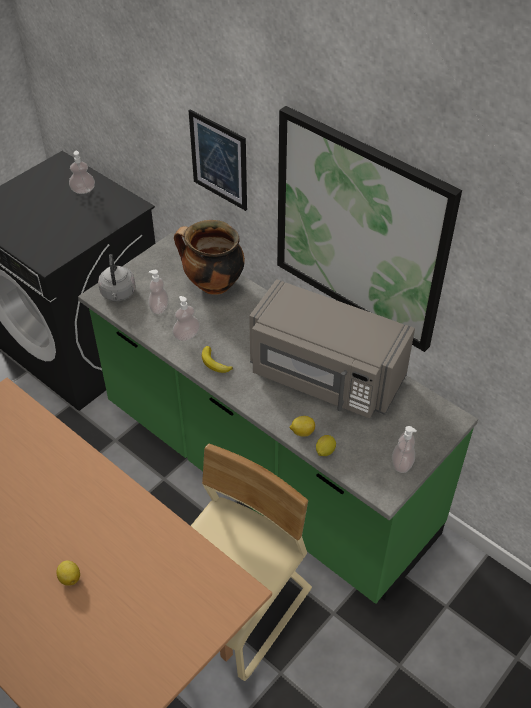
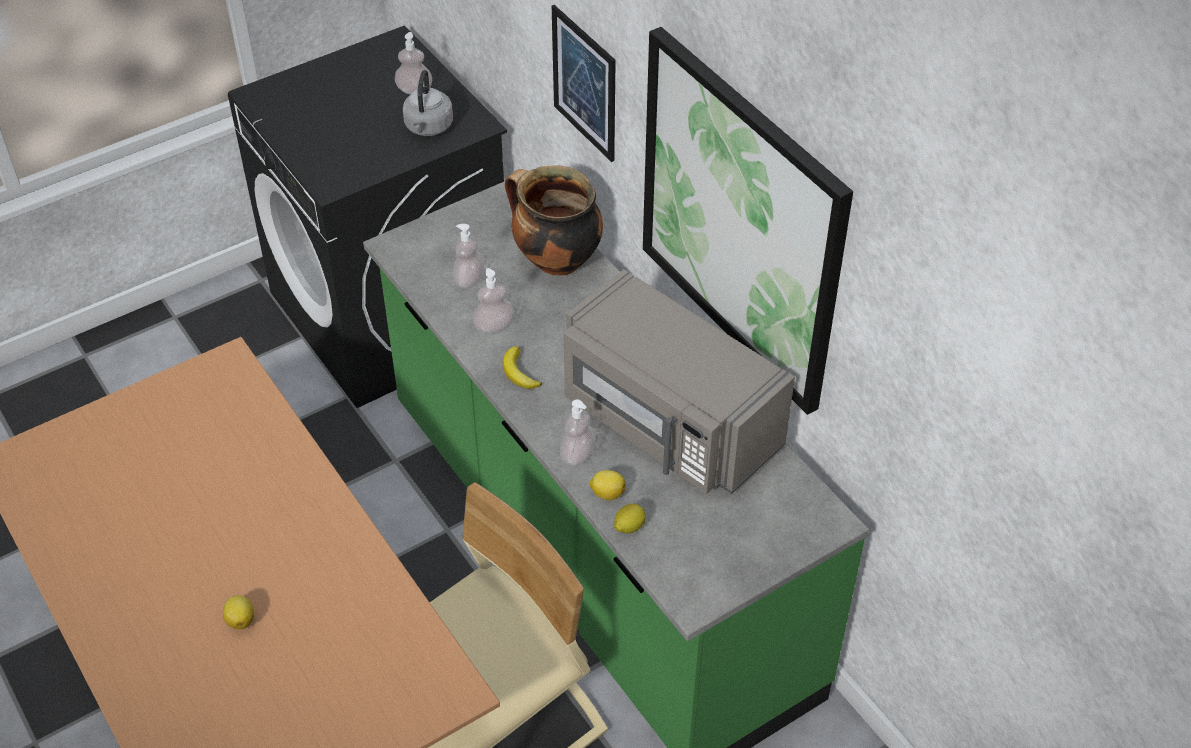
camera: 15 degrees right, 0 degrees up
grey kettle [98,254,136,301] -> grey kettle moved to [403,70,453,136]
soap dispenser [392,426,417,473] -> soap dispenser moved to [560,399,595,466]

